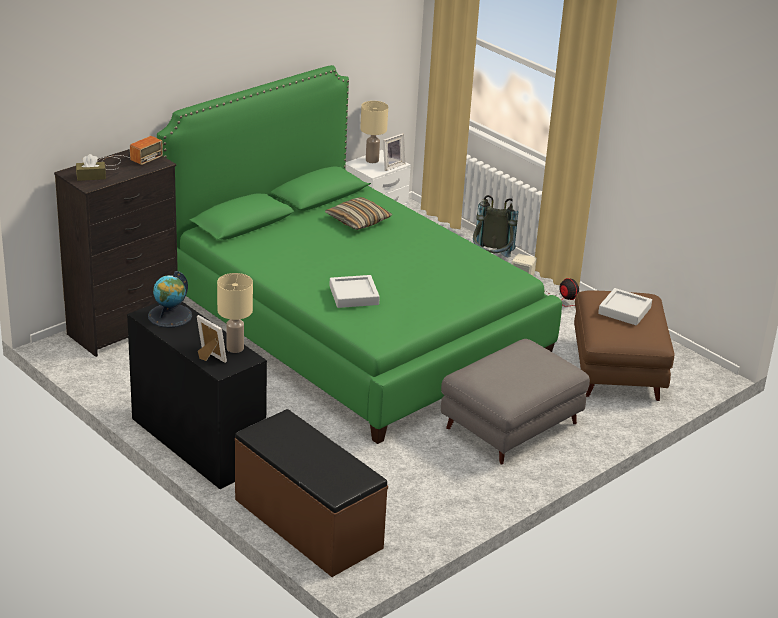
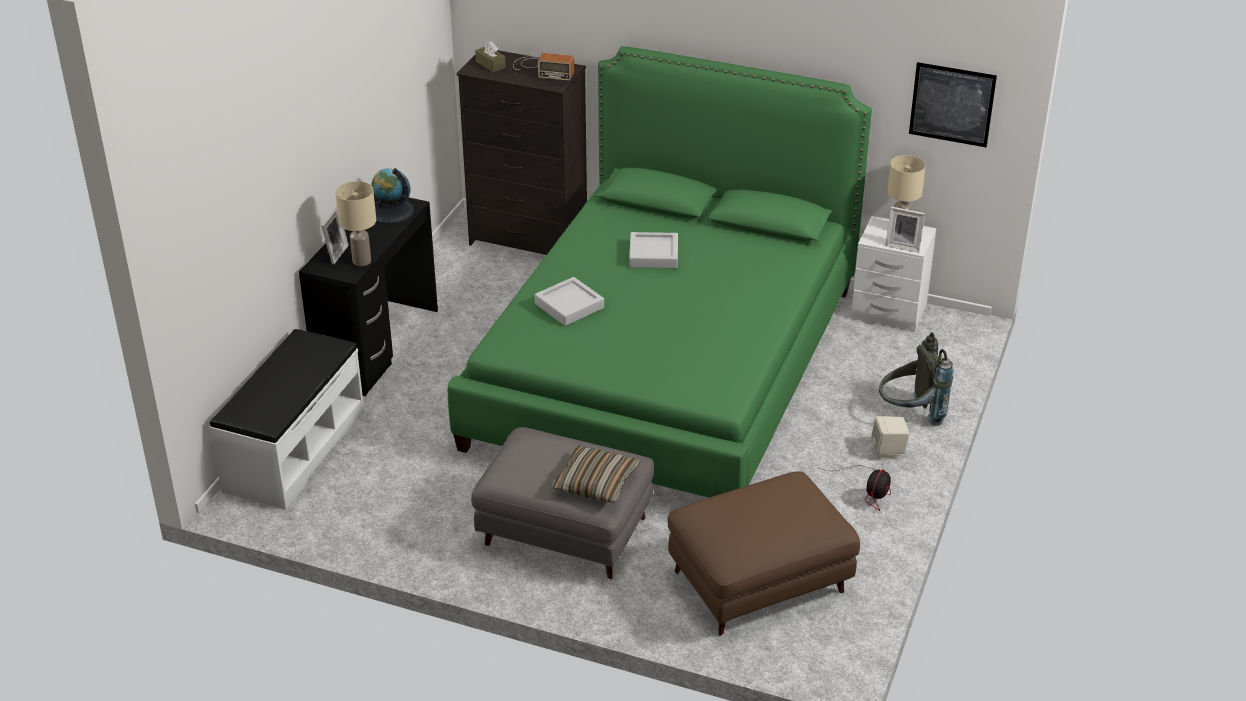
camera: 65 degrees right, 5 degrees up
brown bench [235,409,388,577] -> white bench [210,329,364,510]
pillow [325,197,392,230] -> pillow moved to [551,445,641,503]
grey tray [598,288,652,326] -> grey tray moved to [629,232,678,268]
none -> picture [909,62,997,147]

